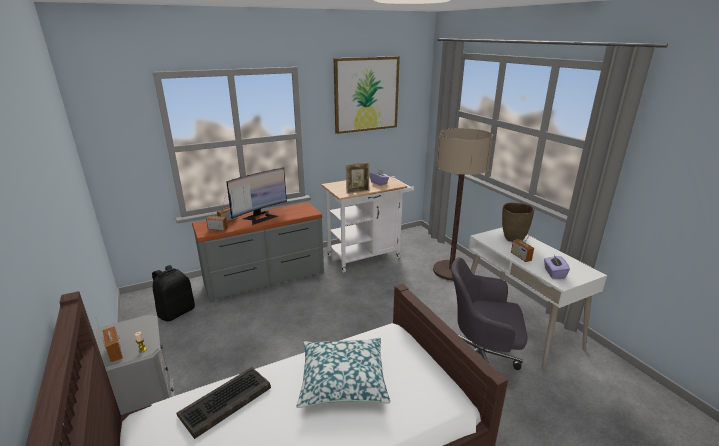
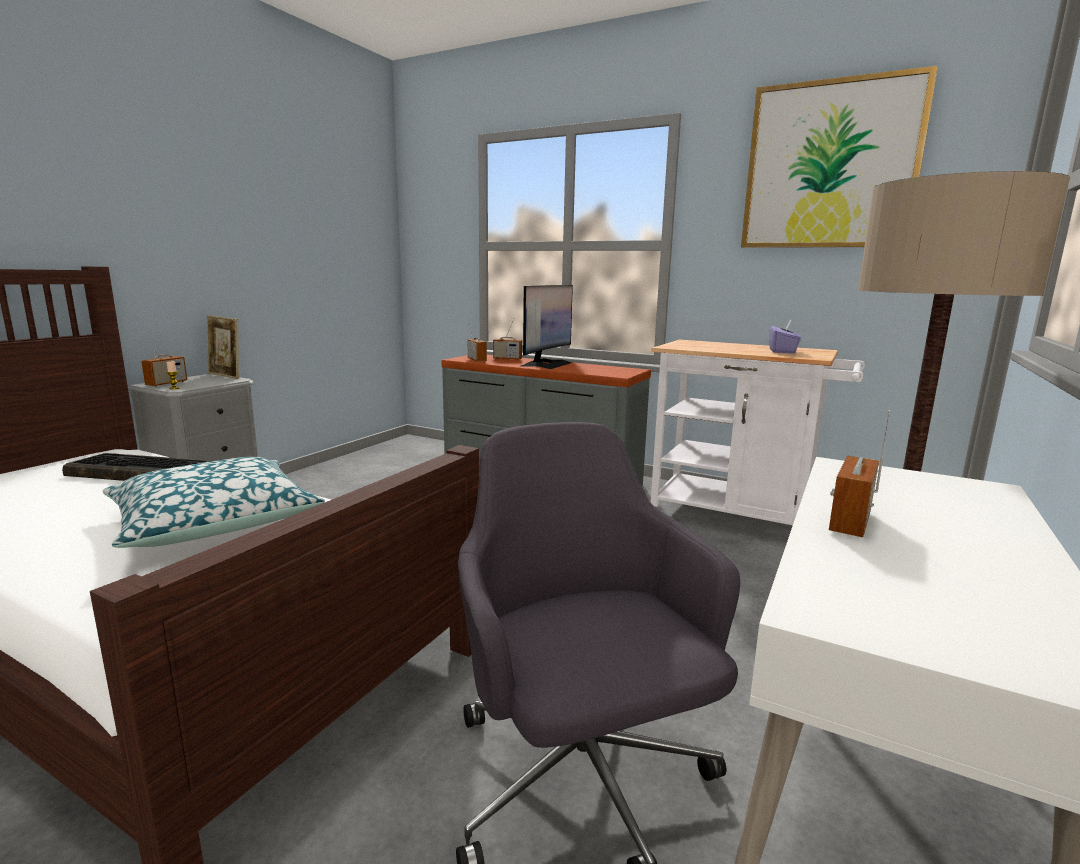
camera: 55 degrees right, 10 degrees down
black backpack [152,265,195,321] -> none
monitor [226,168,287,225] -> monitor turned 75 degrees counterclockwise [521,285,573,369]
picture frame [346,162,369,194] -> picture frame moved to [207,315,239,379]
brown vase [502,202,534,242] -> none
purple tissue box [544,255,570,279] -> none

